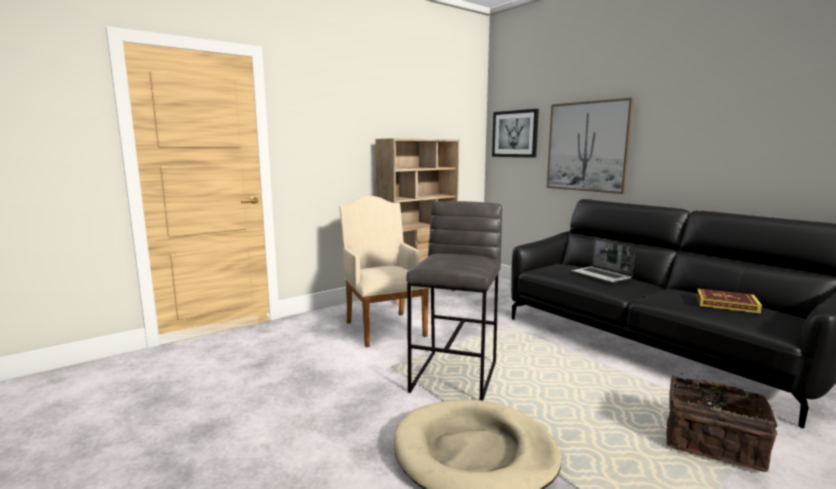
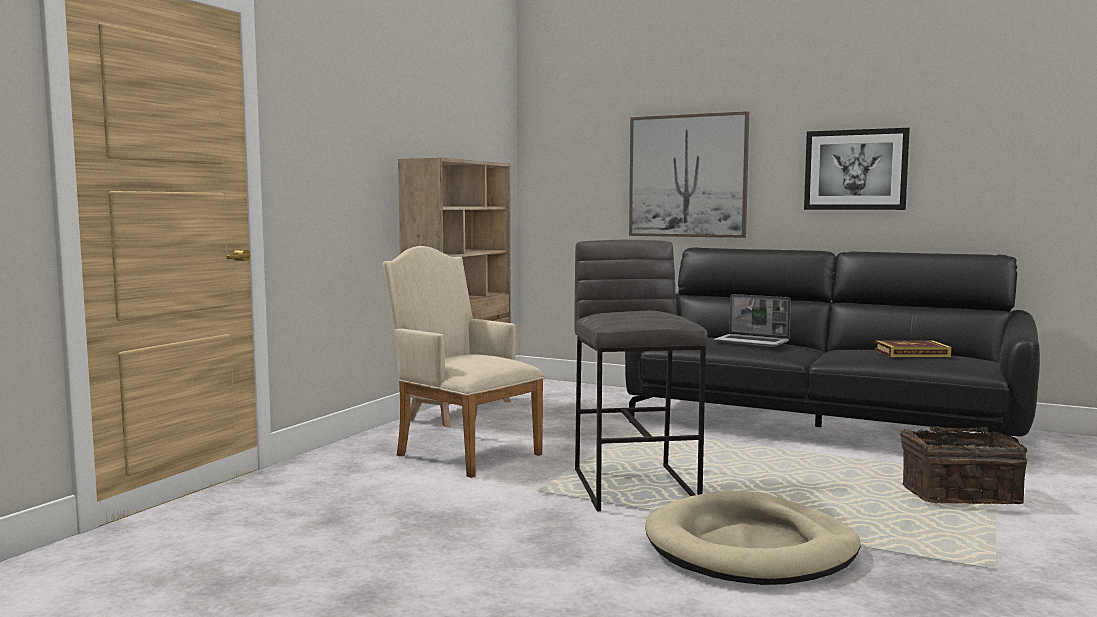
camera: 25 degrees left, 5 degrees down
picture [492,109,539,158] -> picture moved to [804,128,910,210]

